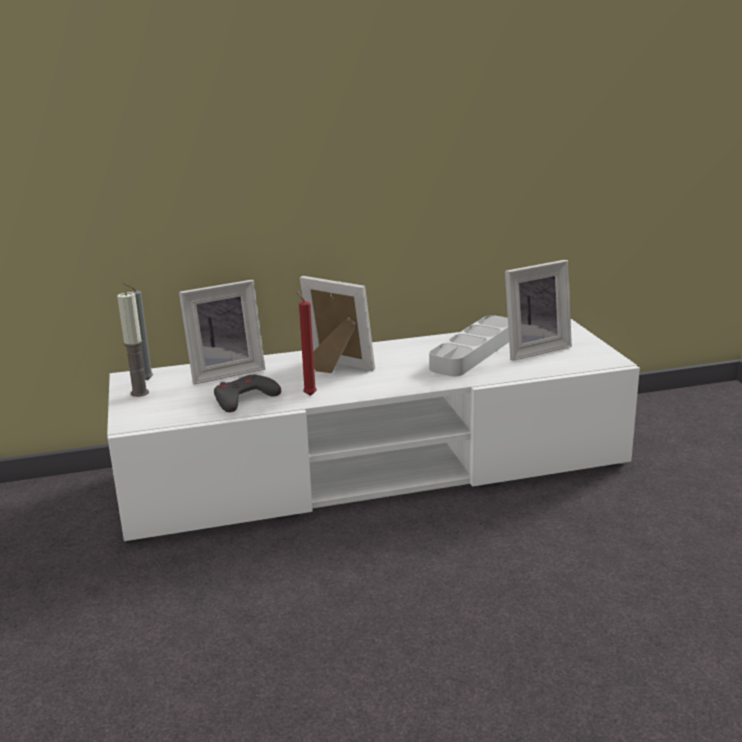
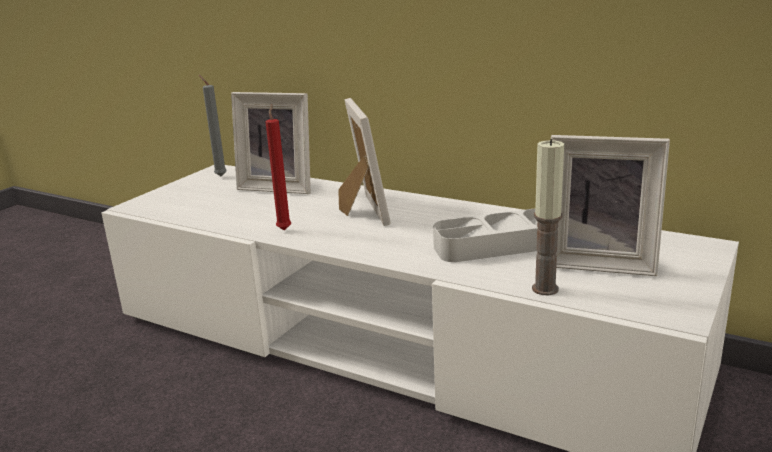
camera: 45 degrees right, 0 degrees up
candle [117,291,149,397] -> candle moved to [532,139,564,295]
grey game controller [214,375,281,412] -> none

